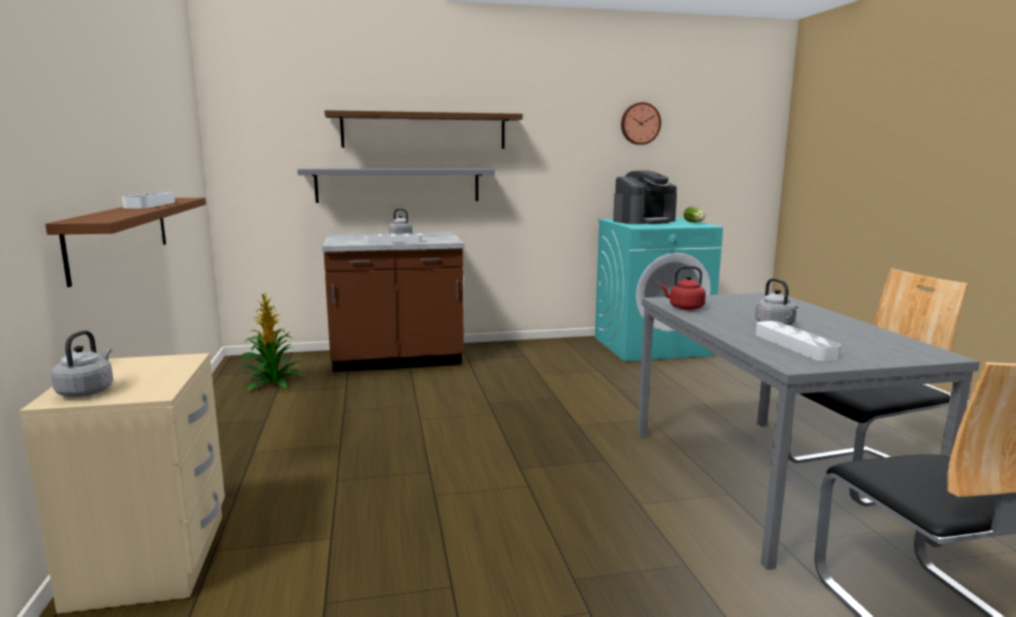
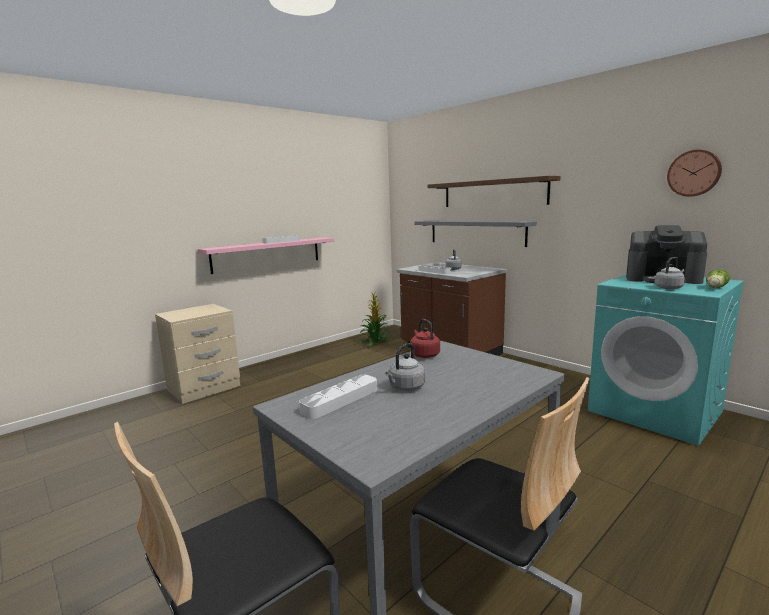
camera: 60 degrees right, 0 degrees up
brown shelf [45,198,206,287] -> pink shelf [198,237,334,274]
grey kettle [51,330,113,397] -> grey kettle moved to [655,257,685,289]

